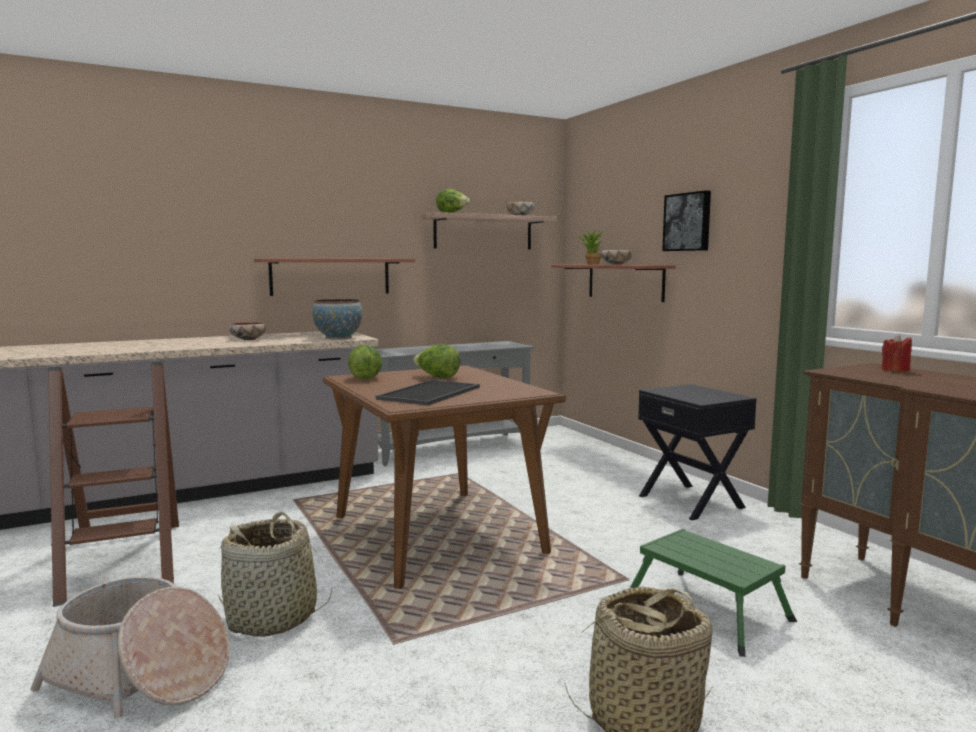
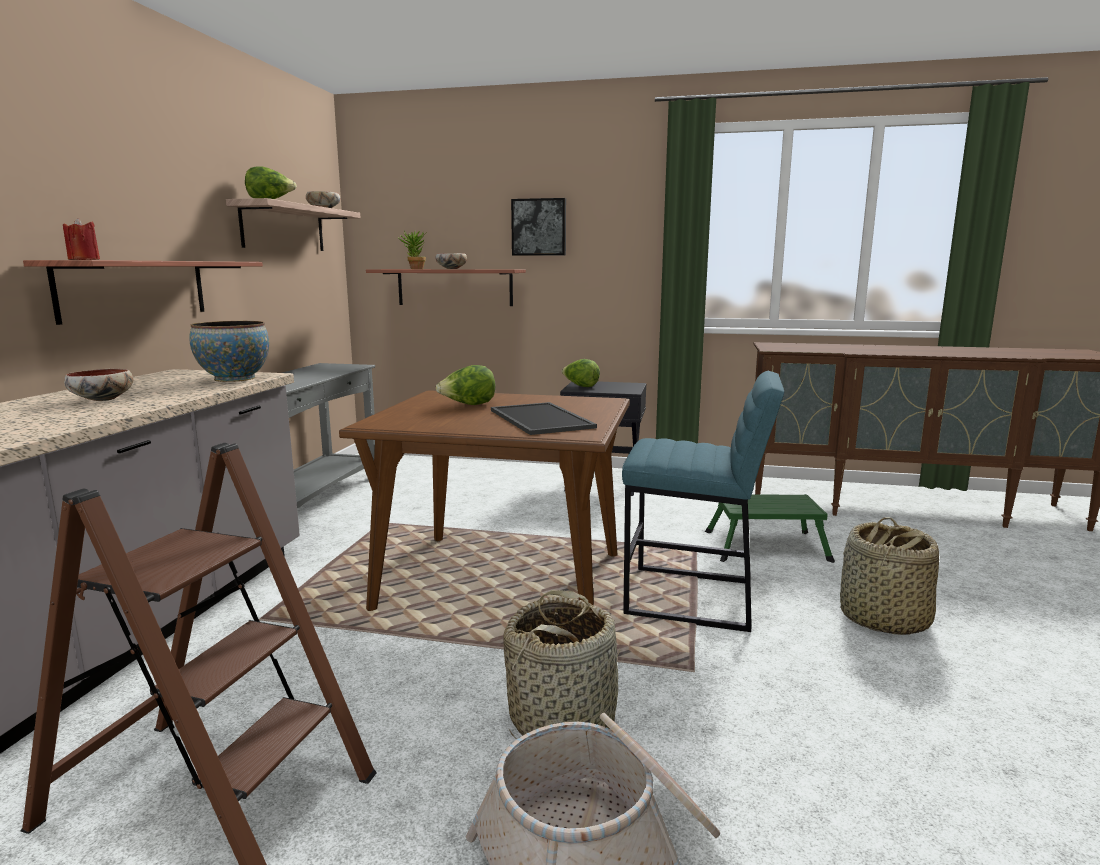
camera: 50 degrees left, 5 degrees up
lettuce [348,345,382,379] -> lettuce moved to [562,359,600,387]
red candle [881,334,912,372] -> red candle moved to [63,218,100,260]
none -> blue stool [622,371,784,632]

